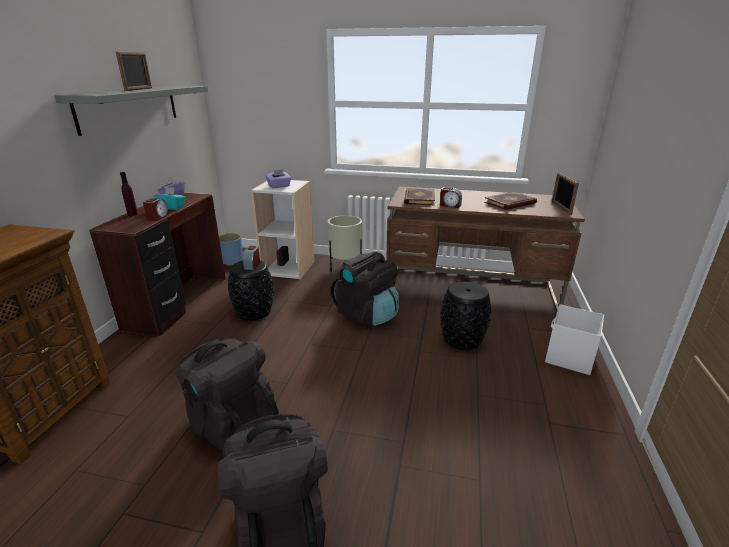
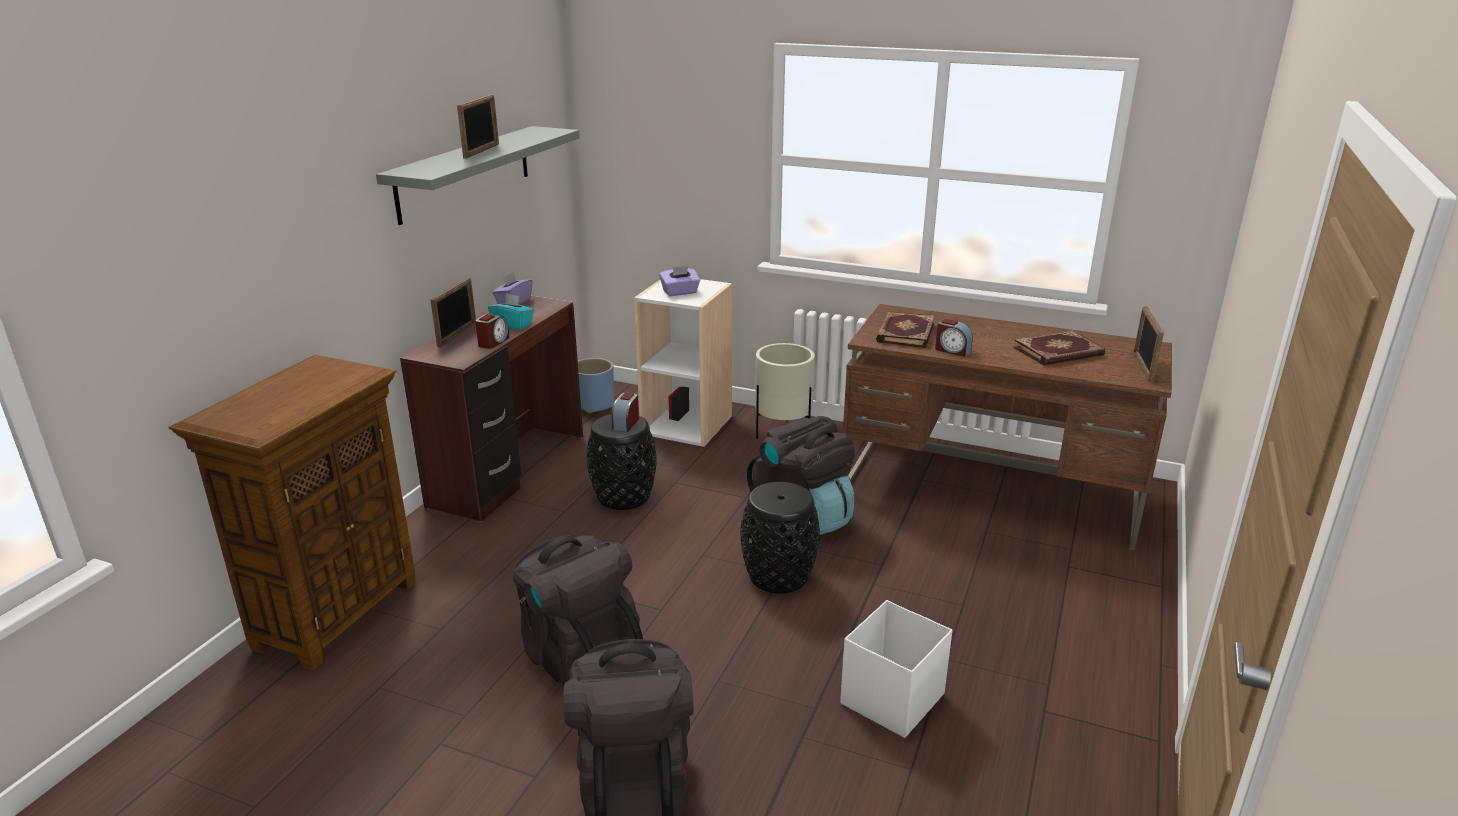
camera: 10 degrees right, 0 degrees up
purple bottle [120,172,138,216] -> picture frame [431,278,476,347]
black stool [441,282,491,350] -> black stool moved to [740,482,820,594]
white storage box [545,304,604,375] -> white storage box moved to [840,600,952,738]

